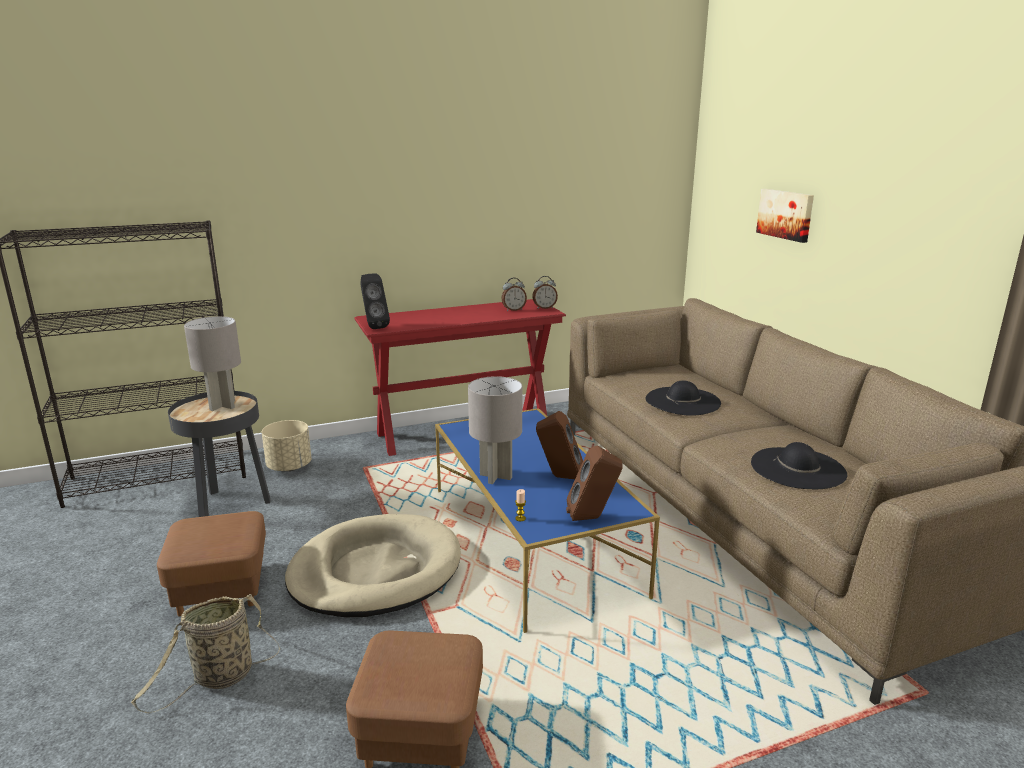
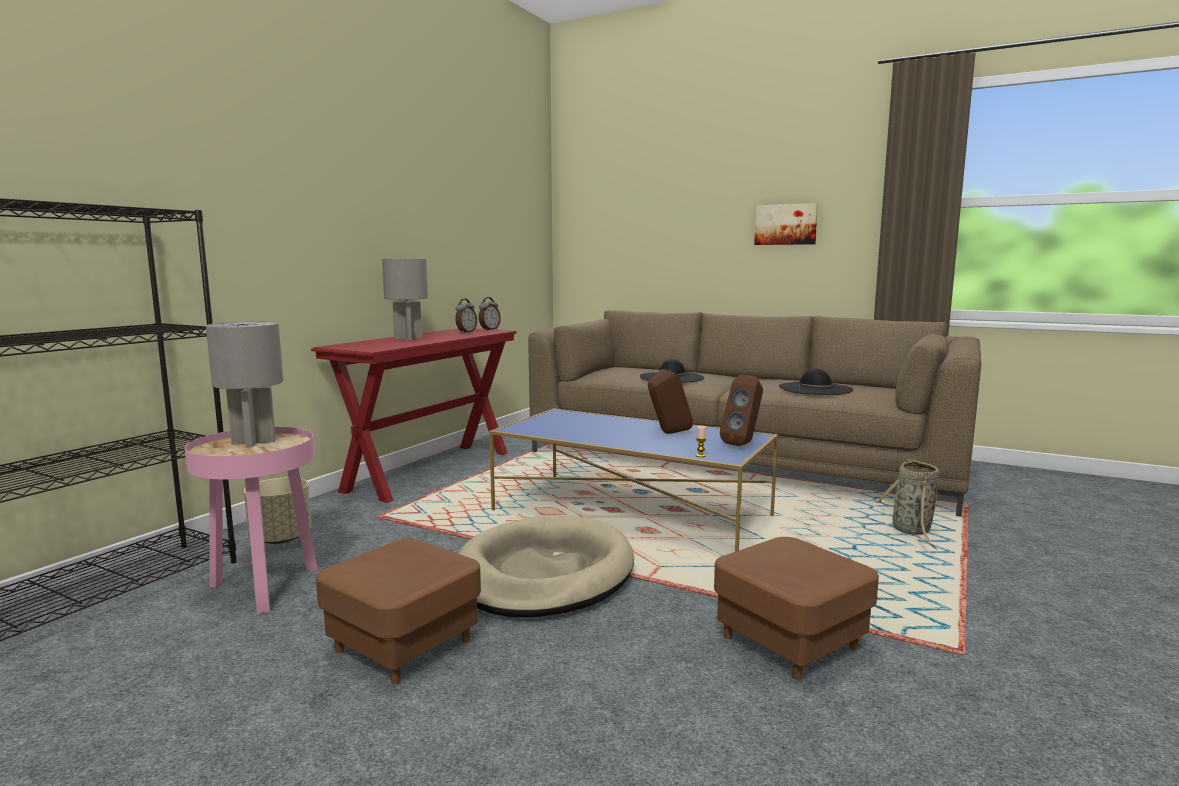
camera: 40 degrees left, 10 degrees down
basket [131,594,280,713] -> basket moved to [875,459,940,549]
black side table [168,391,271,517] -> pink side table [185,427,318,614]
black speaker [360,274,390,329] -> none
grey table lamp [468,376,522,484] -> grey table lamp moved to [382,258,428,340]
picture [756,189,814,243] -> picture moved to [754,203,818,245]

